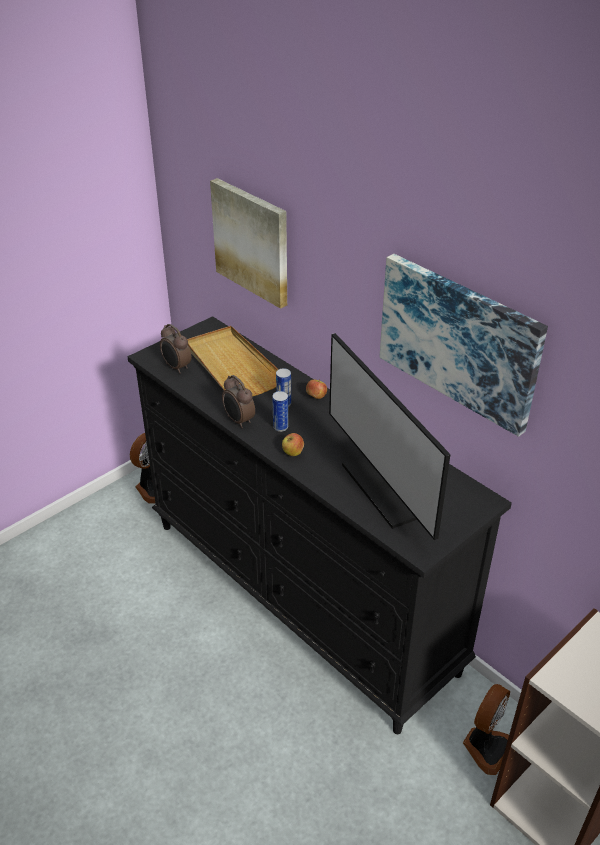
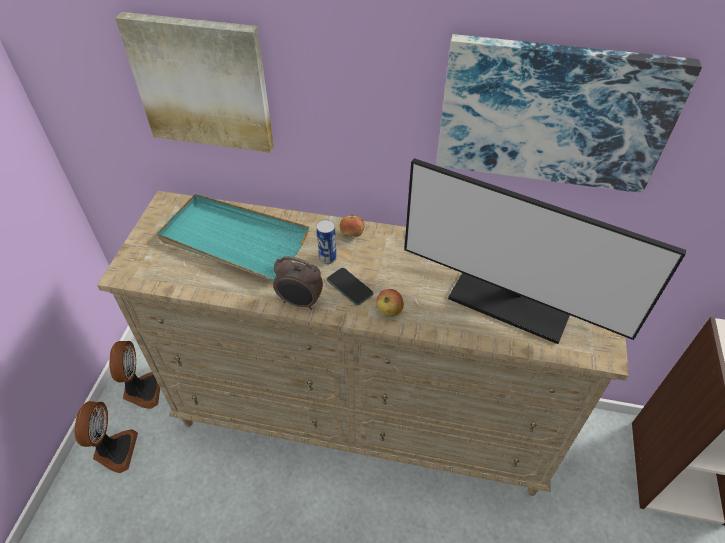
camera: 35 degrees left, 10 degrees up
black dresser [127,316,512,734] -> beige dresser [97,191,629,496]
alarm clock [160,324,192,374] -> none
beige tray [187,326,279,396] -> turquoise tray [157,194,309,280]
can [272,391,288,432] -> phone [327,268,374,306]
fan [463,684,510,775] -> fan moved to [74,401,138,473]

